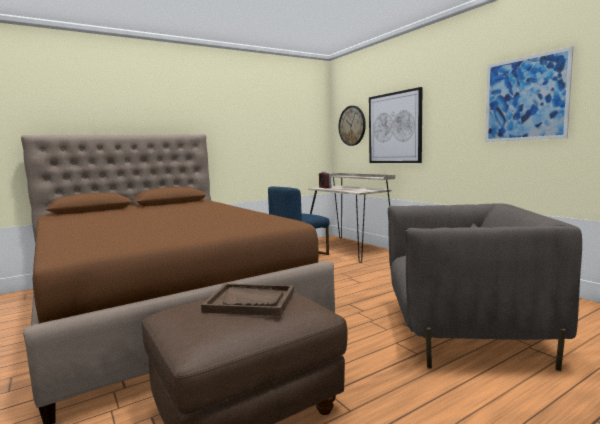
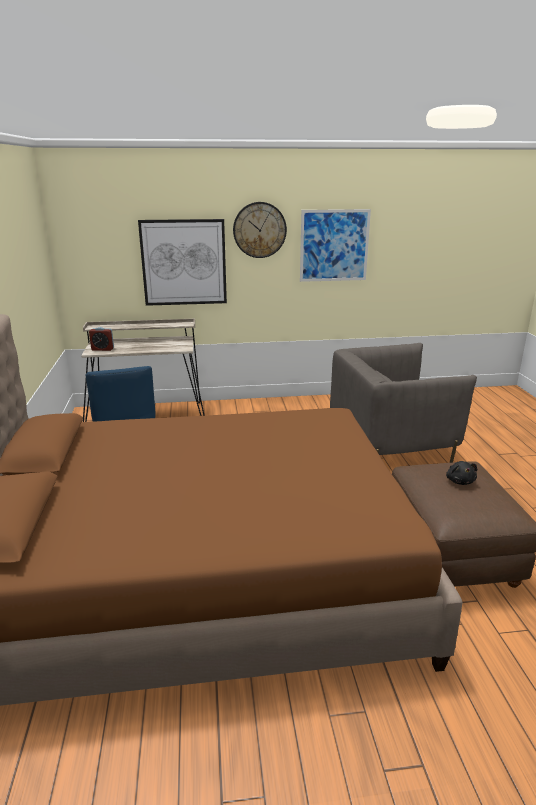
camera: 65 degrees left, 15 degrees up
brown tray [201,284,294,316] -> black plush toy [446,461,477,485]
wall clock [339,106,366,146] -> wall clock moved to [233,202,287,258]
grey armchair [388,203,582,371] -> grey armchair turned 135 degrees counterclockwise [330,343,477,463]

